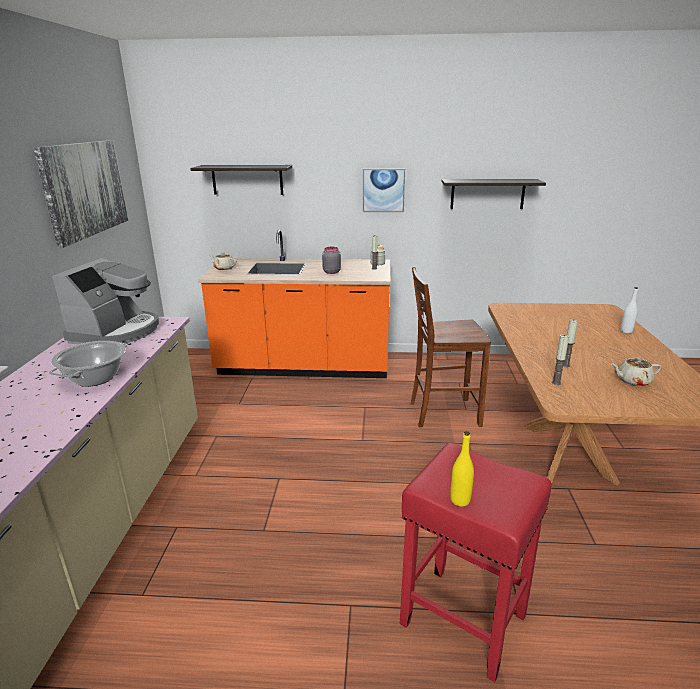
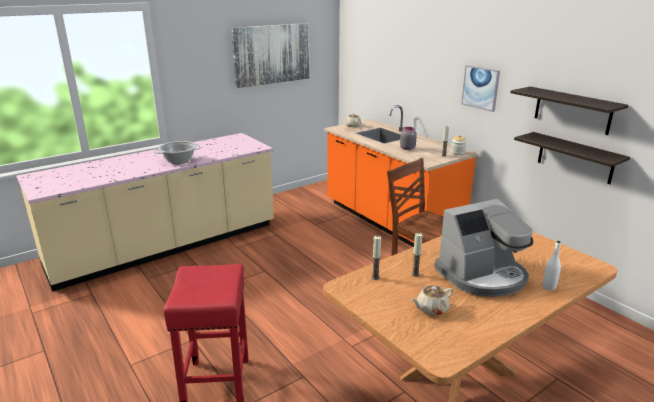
camera: 50 degrees right, 0 degrees up
coffee machine [52,258,159,344] -> coffee machine moved to [434,199,533,297]
shelf [190,165,292,195] -> shelf moved to [514,132,630,184]
yellow bottle [450,431,474,507] -> none
beige teapot [612,357,662,386] -> beige teapot turned 75 degrees counterclockwise [411,285,453,316]

